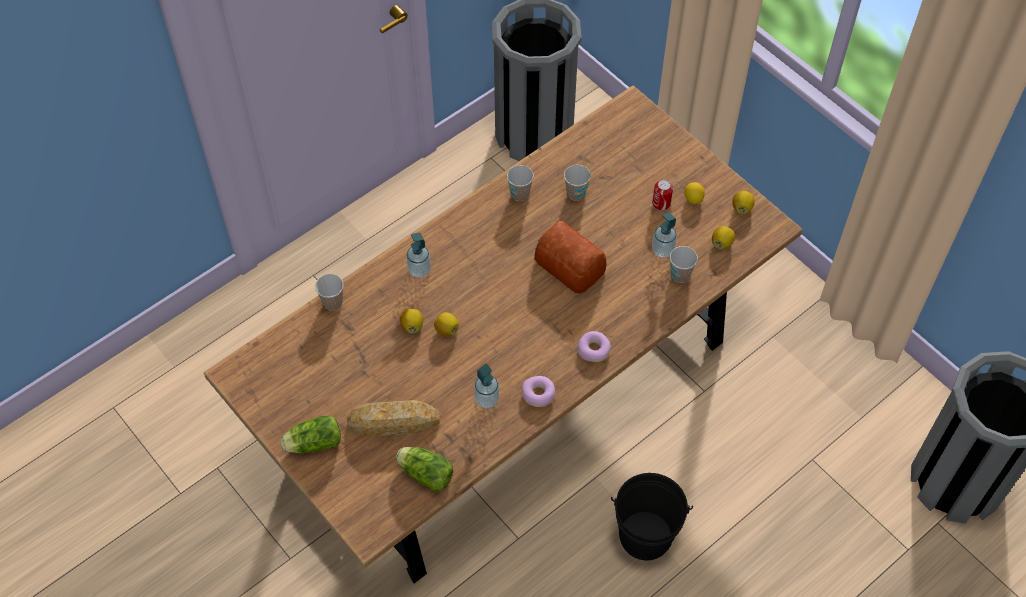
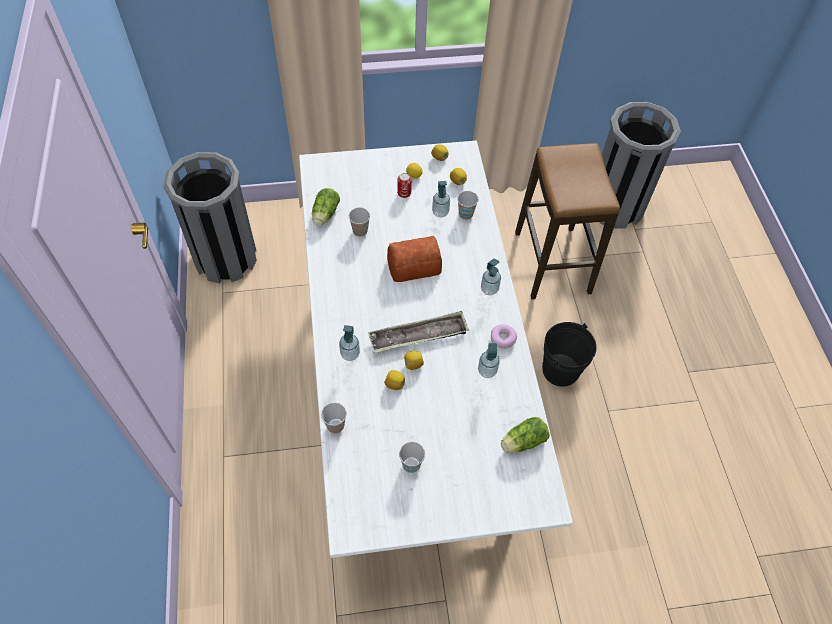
camera: 60 degrees left, 0 degrees up
brown dining table [204,86,802,583] -> white dining table [299,141,573,558]
lettuce [281,415,341,453] -> lettuce moved to [312,188,340,226]
bread [347,400,440,437] -> none
cup [507,165,534,201] -> cup moved to [399,442,425,473]
donut [578,331,611,362] -> soap dispenser [481,259,501,296]
none -> tray [368,311,469,353]
none -> stool [515,143,620,299]

